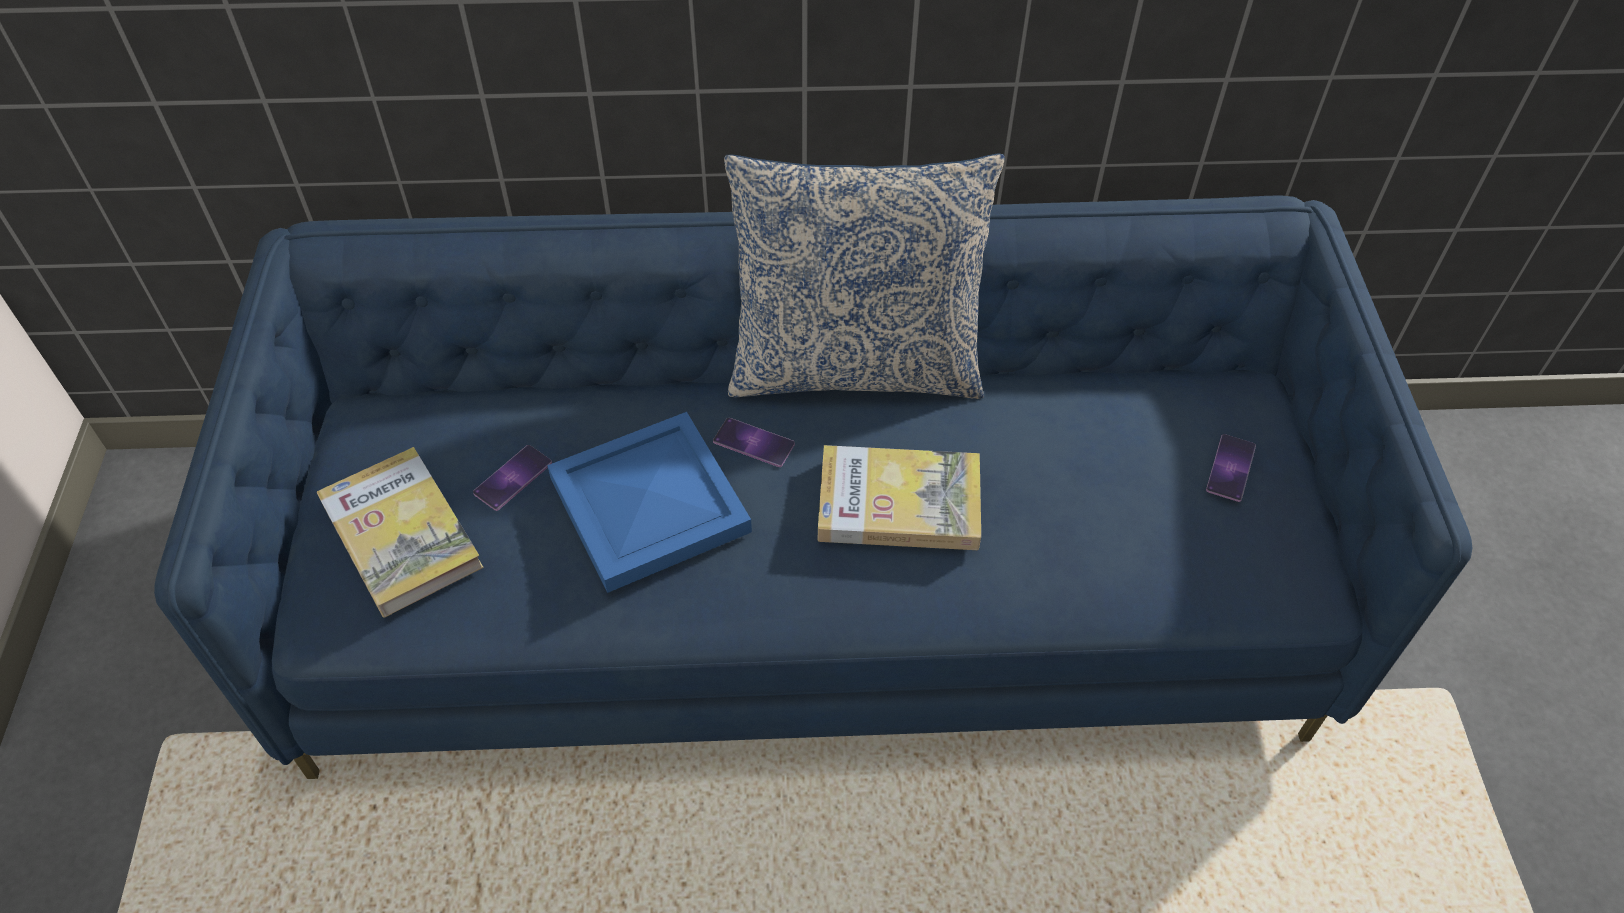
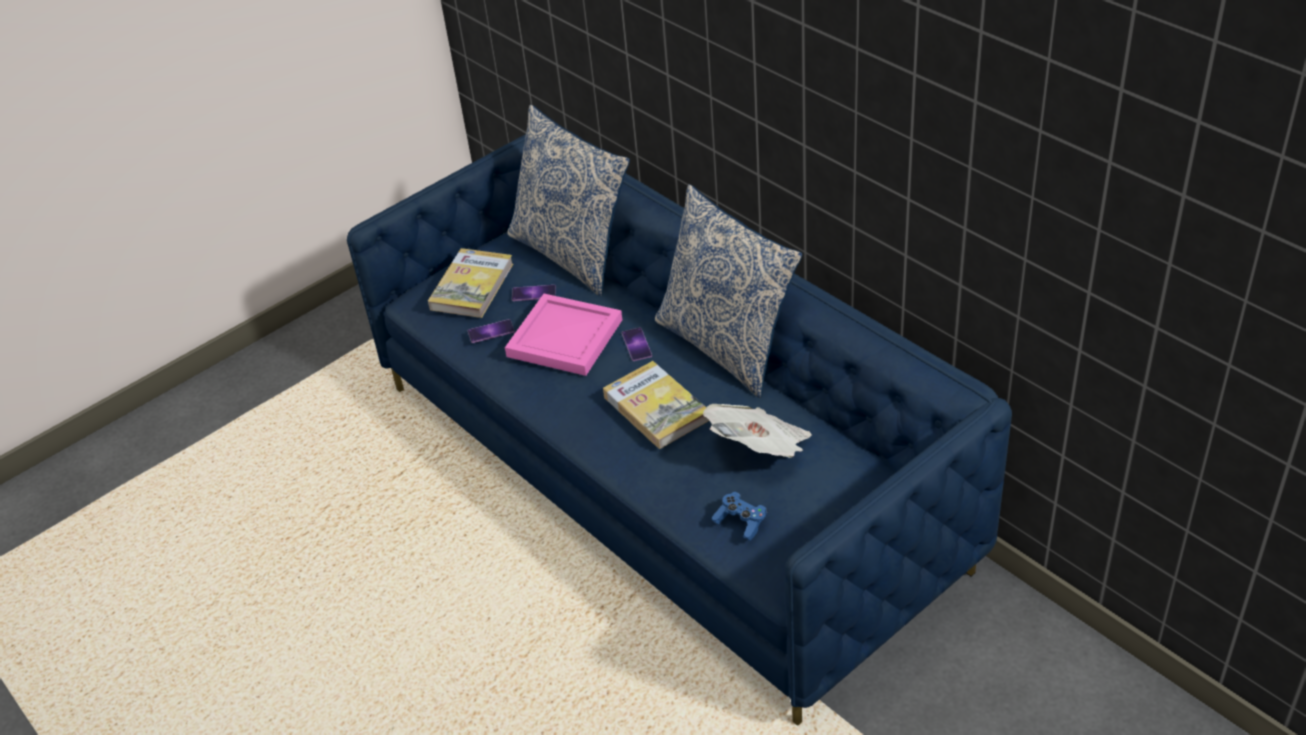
camera: 55 degrees right, 10 degrees down
blue tray [547,412,752,593] -> pink tray [505,294,622,376]
phone [1206,434,1256,502] -> phone moved to [468,319,515,343]
none -> pillow [507,105,630,296]
none -> newspaper [703,404,812,458]
none -> blue game controller [711,492,767,541]

